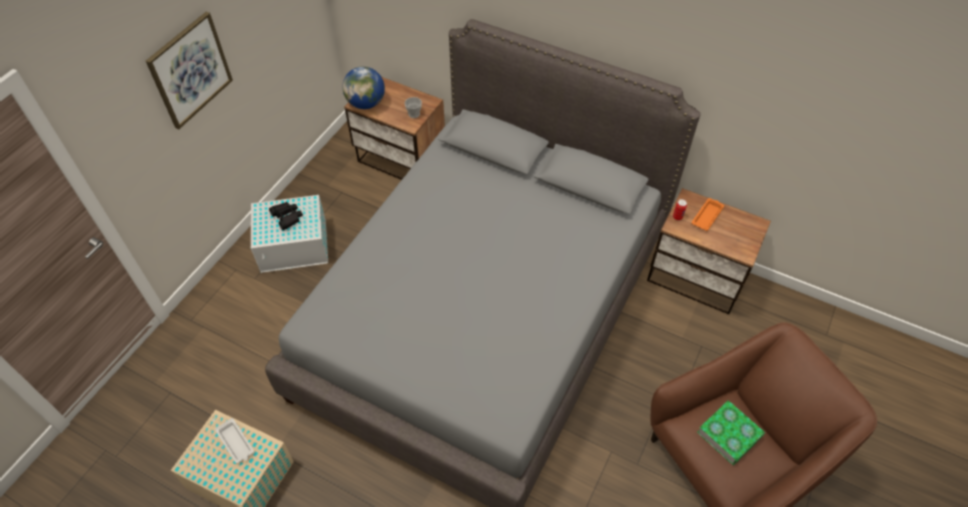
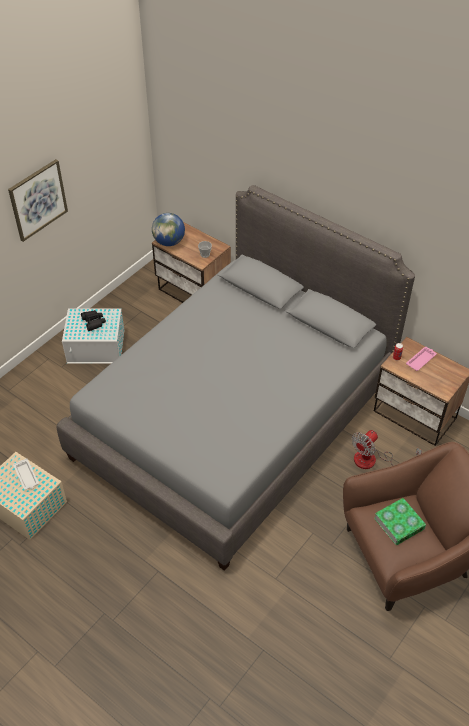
camera: 10 degrees right, 5 degrees down
orange tray [691,198,724,231] -> pink tray [406,347,437,371]
none -> fan [352,430,422,469]

